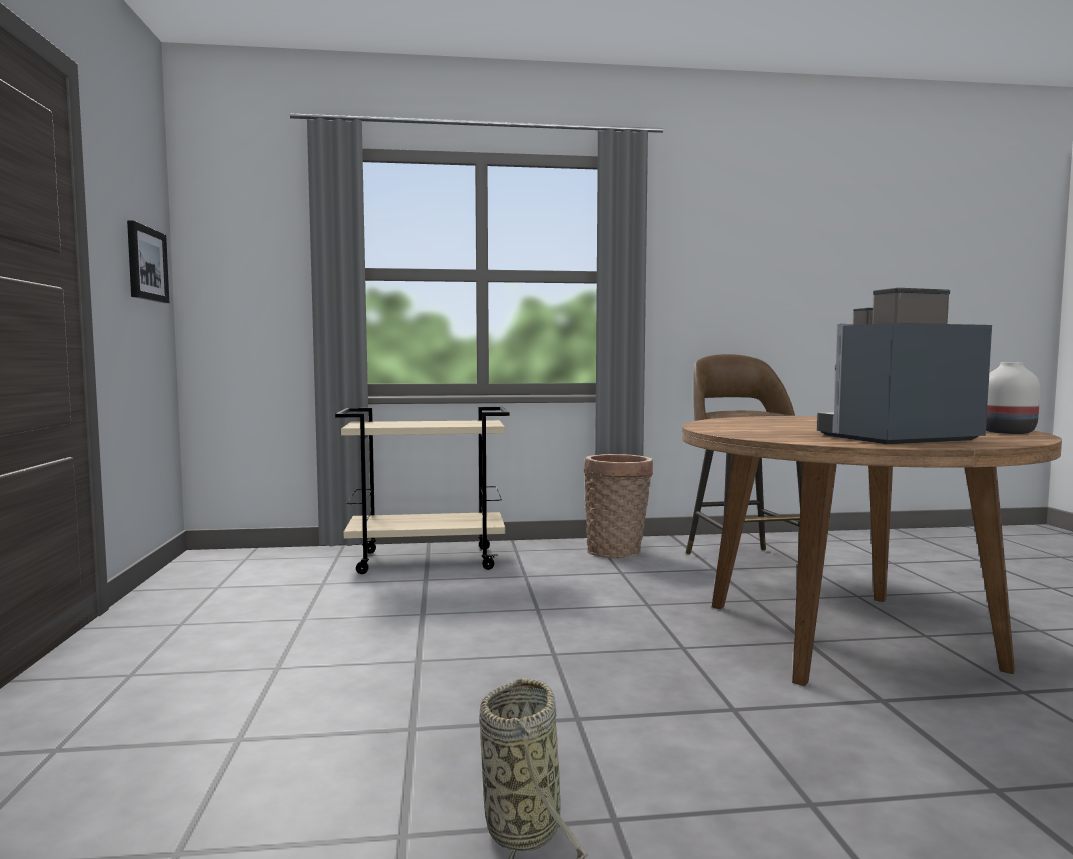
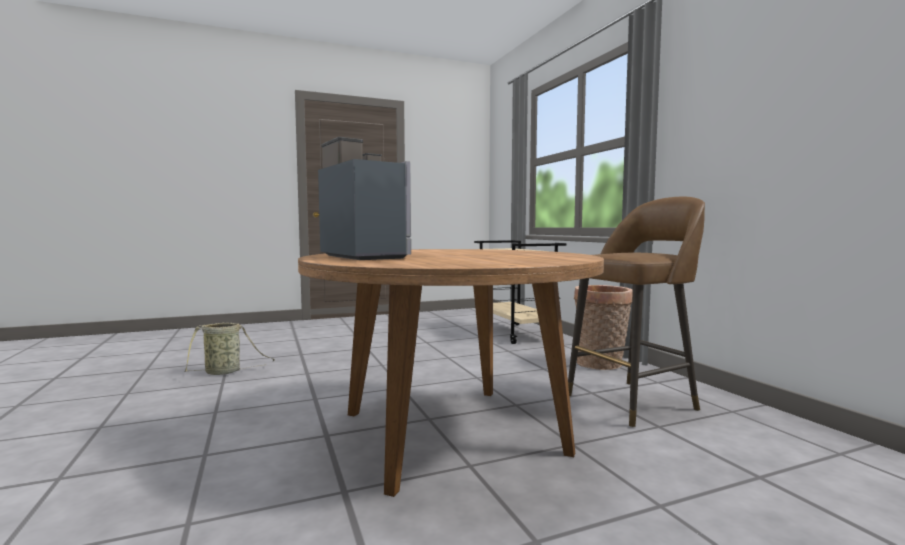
camera: 75 degrees right, 0 degrees up
picture [127,220,170,303] -> none
white vase [986,362,1040,434] -> none

